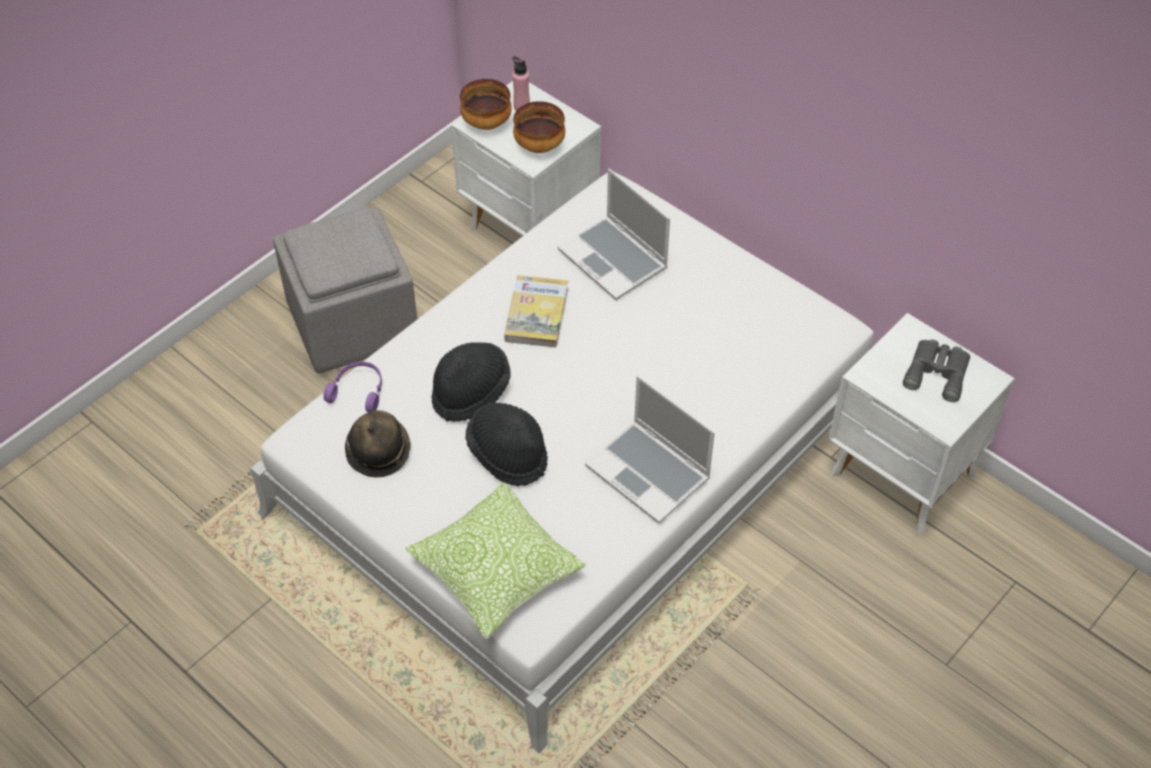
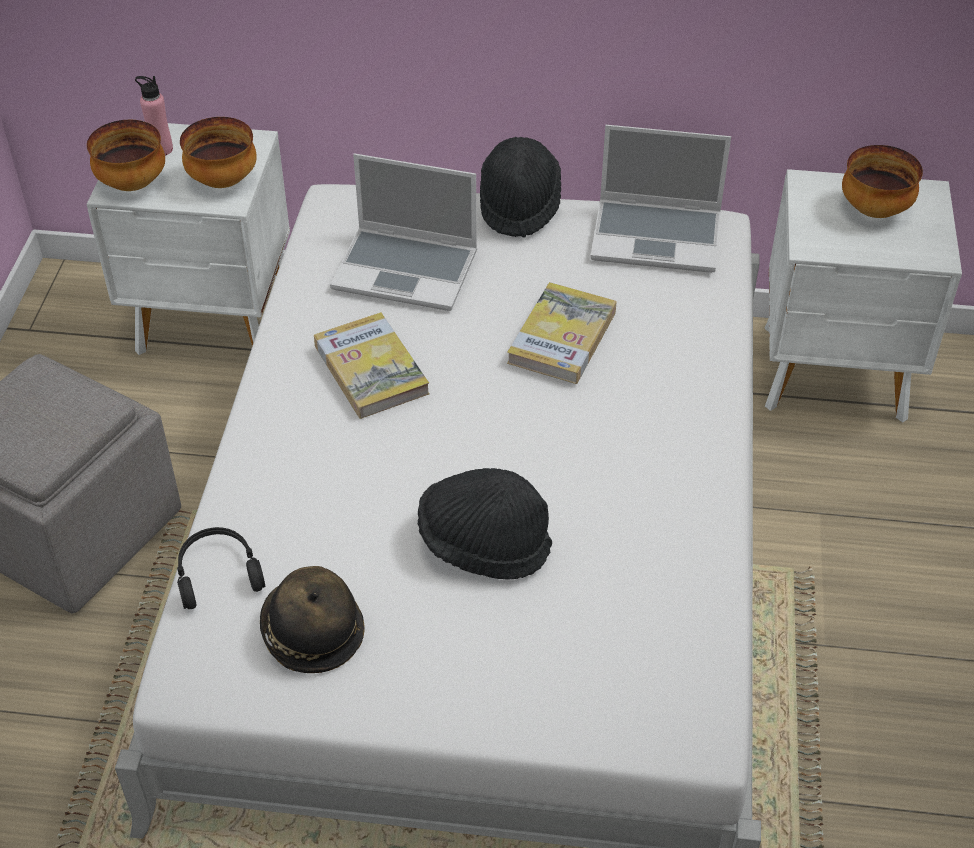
camera: 35 degrees left, 5 degrees down
purple headphones [323,361,382,412] -> black headphones [177,527,265,609]
pillow [405,482,586,639] -> none
black hat [432,342,511,422] -> black hat moved to [480,137,561,238]
laptop [585,376,715,524] -> laptop moved to [590,125,731,273]
grey binoculars [903,340,970,402] -> bowl [842,145,923,218]
none -> book [507,282,617,384]

